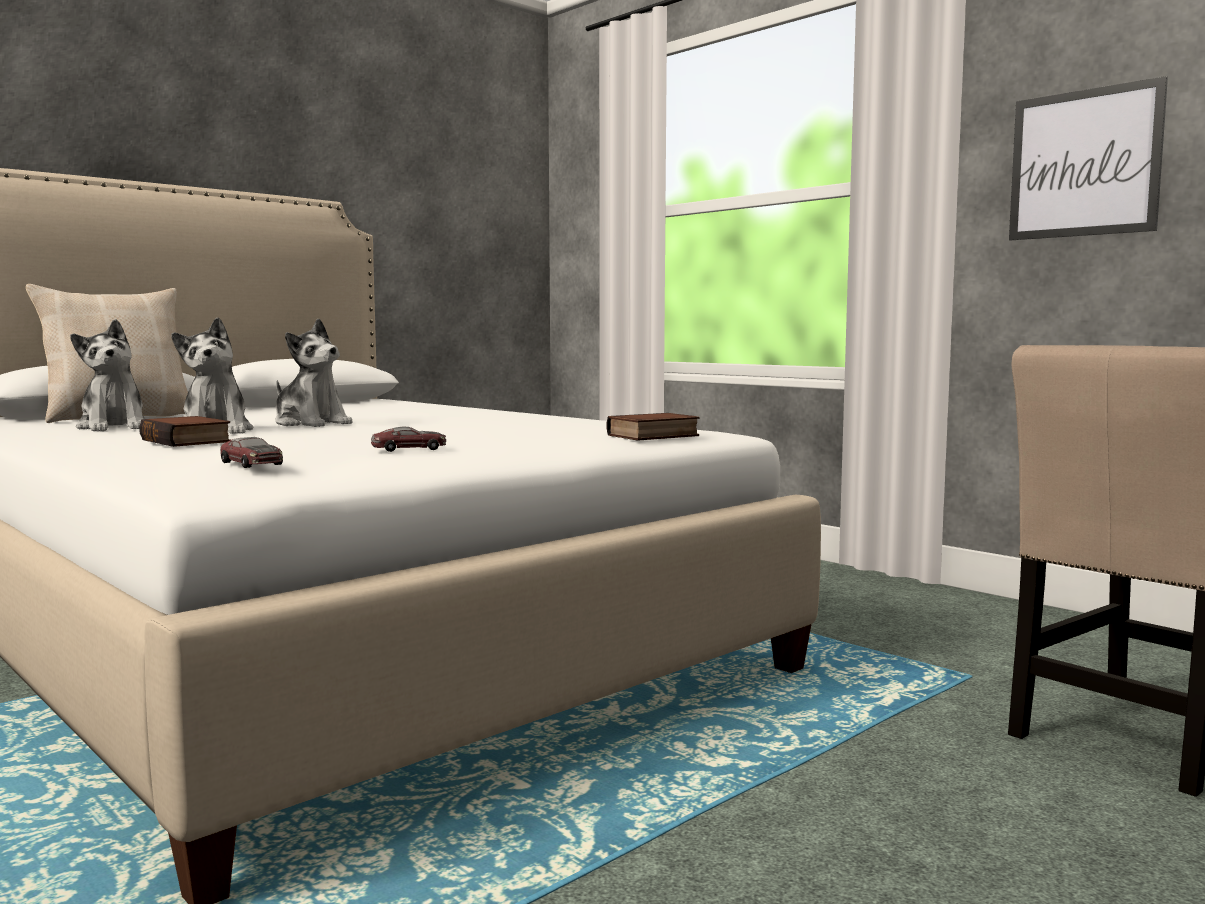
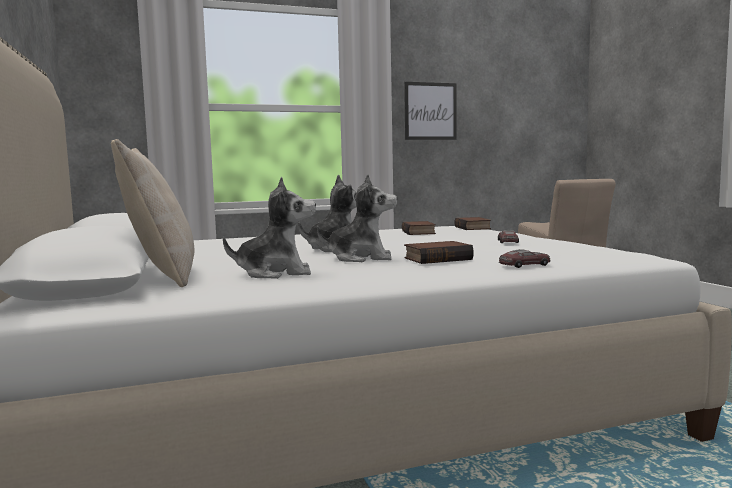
camera: 65 degrees left, 0 degrees up
toy car [220,437,283,468] -> toy car moved to [499,249,551,268]
none -> book [402,221,436,235]

